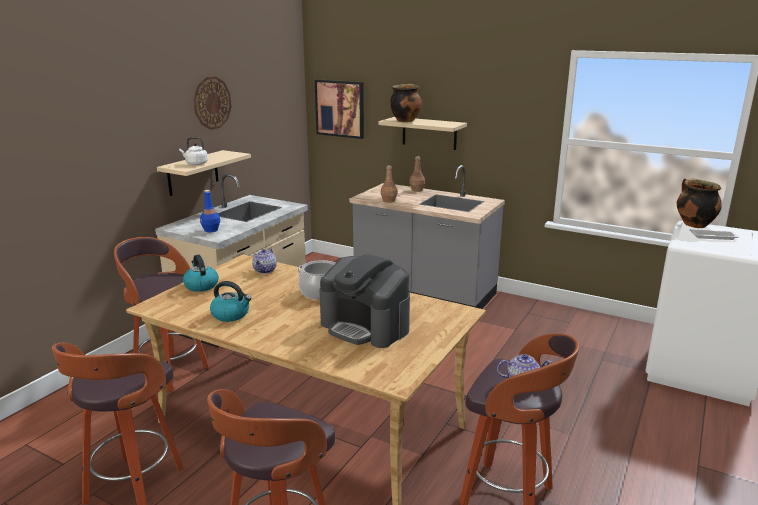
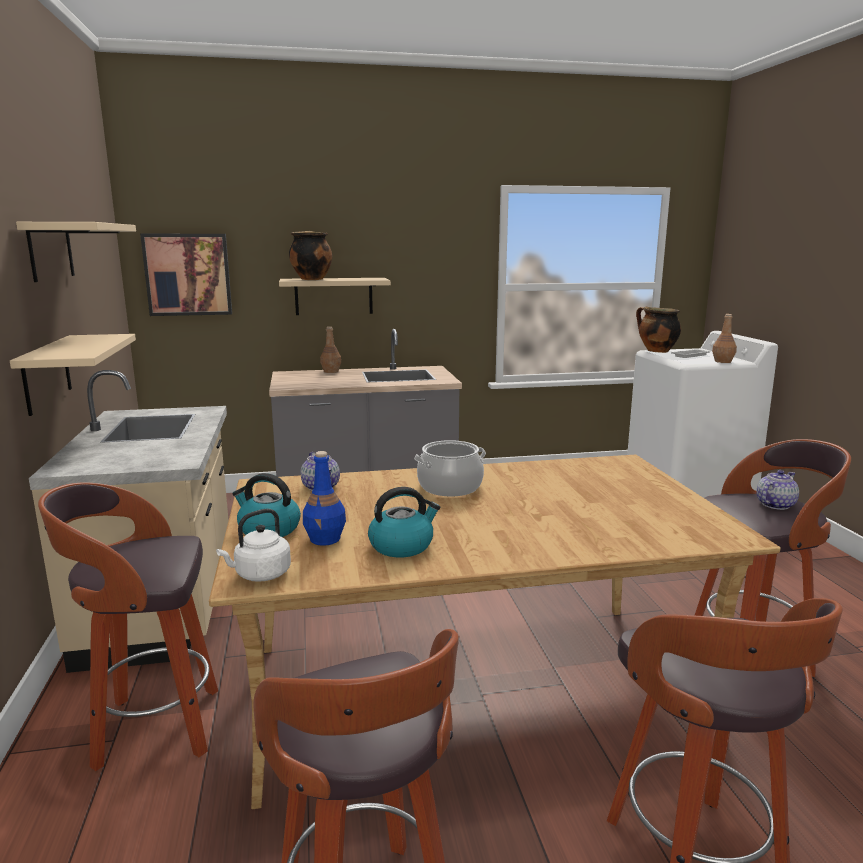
camera: 40 degrees left, 5 degrees down
white kettle [179,137,208,165] -> white kettle moved to [216,509,291,582]
wall clock [194,76,231,130] -> beige shelf [16,222,136,282]
blue bottle [200,190,220,232] -> blue bottle moved to [303,451,346,546]
coffee machine [319,254,410,348] -> none
brown bottle [381,165,397,203] -> brown bottle moved to [712,314,737,363]

